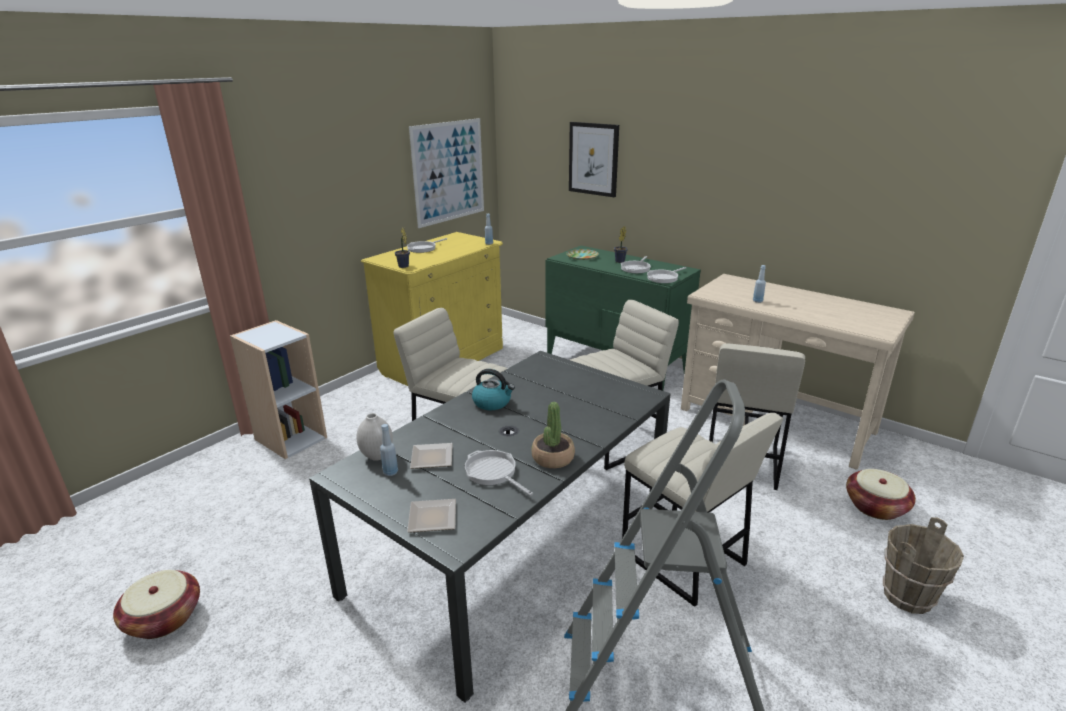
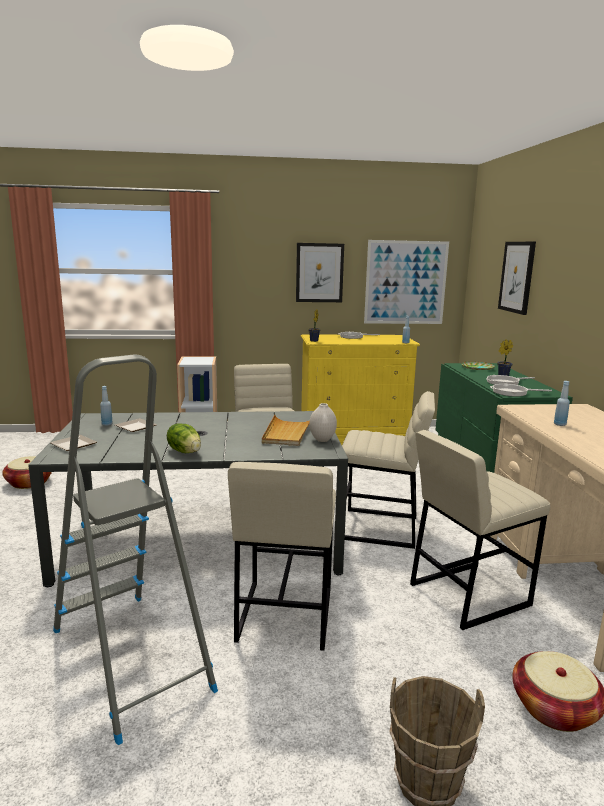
camera: 45 degrees right, 10 degrees down
white vase [356,413,393,461] -> white vase moved to [309,403,337,442]
frying pan [465,450,533,496] -> none
kettle [472,369,515,410] -> none
potted plant [531,402,575,468] -> lettuce [167,423,201,453]
none -> beige tray [262,415,310,446]
none -> picture [296,243,344,302]

